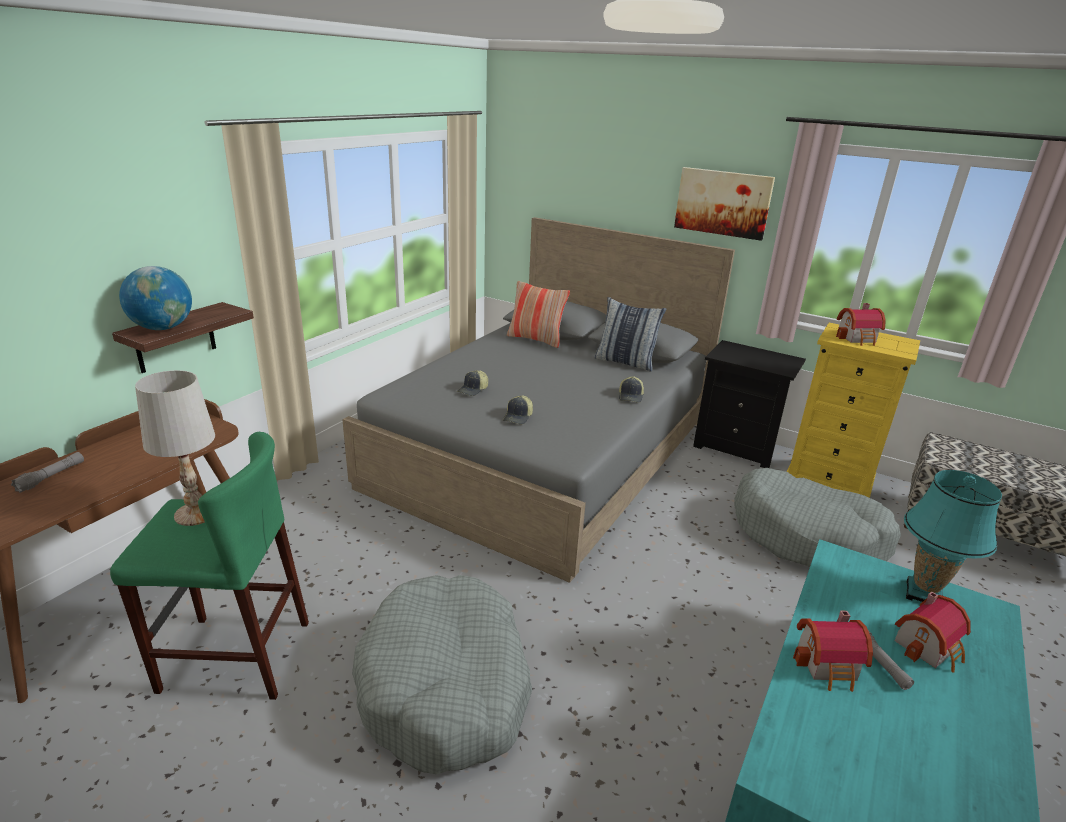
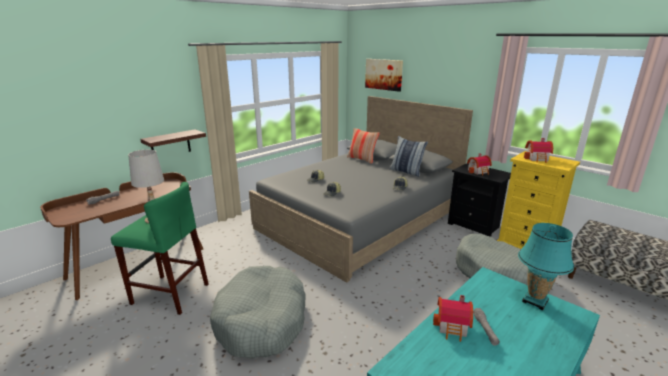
camera: 15 degrees right, 5 degrees down
globe [119,266,192,330] -> none
picture [674,167,775,241] -> picture moved to [365,59,403,92]
toy house [894,592,971,673] -> toy house moved to [467,153,492,176]

